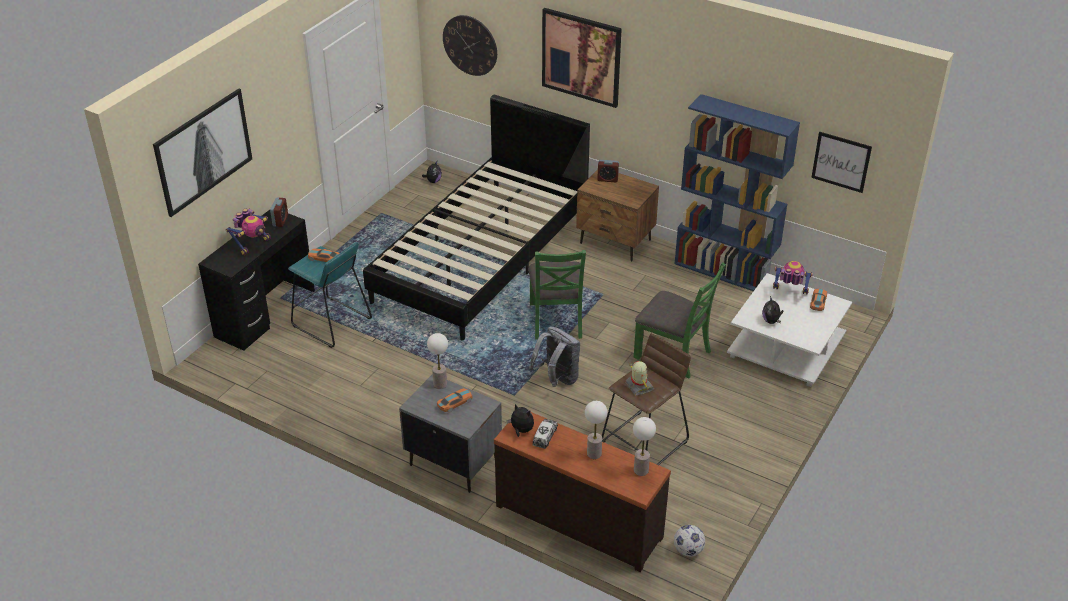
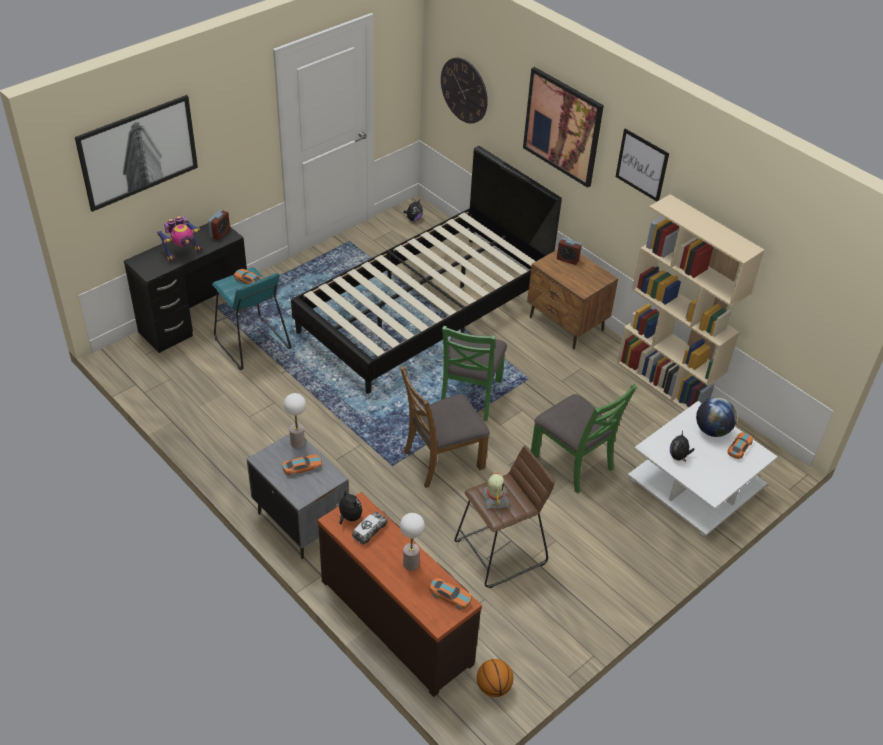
camera: 15 degrees right, 5 degrees up
grey backpack [529,326,580,387] -> brown chair [400,366,490,488]
table lamp [633,417,656,476] -> toy car [429,578,472,610]
blue bookcase [674,94,800,291] -> beige bookcase [617,194,764,411]
football [674,525,705,557] -> basketball [477,659,514,697]
toy robot [773,261,813,294] -> globe [696,397,737,437]
picture [811,132,872,193] -> picture moved to [616,129,669,201]

